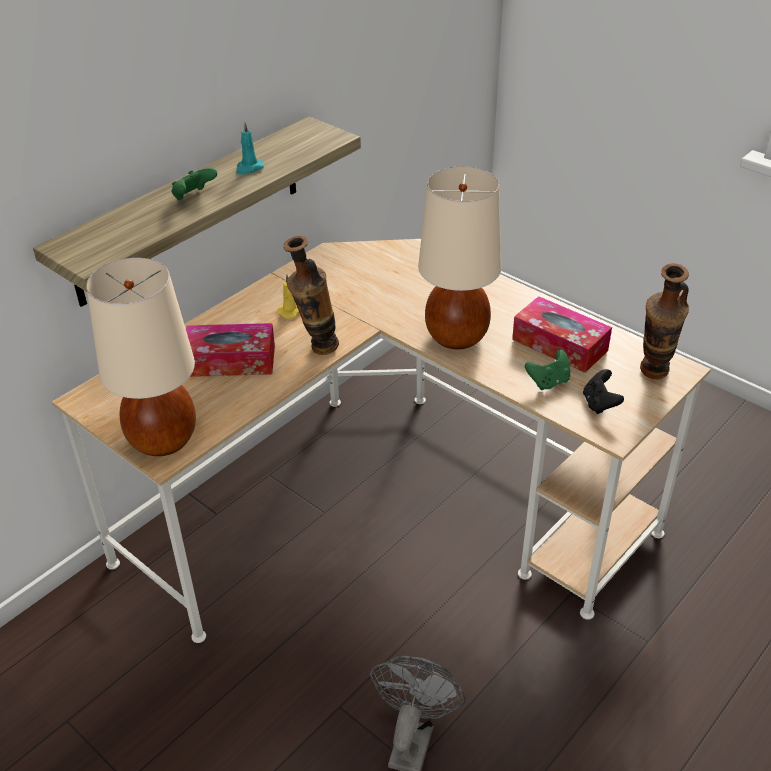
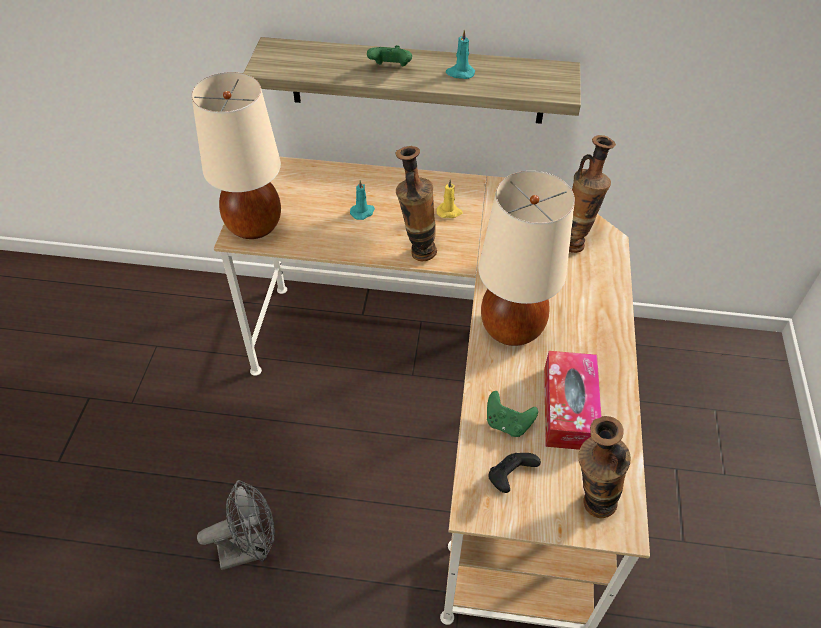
camera: 55 degrees right, 10 degrees up
tissue box [186,323,275,377] -> turquoise candle [350,180,375,220]
none -> vase [569,135,616,253]

